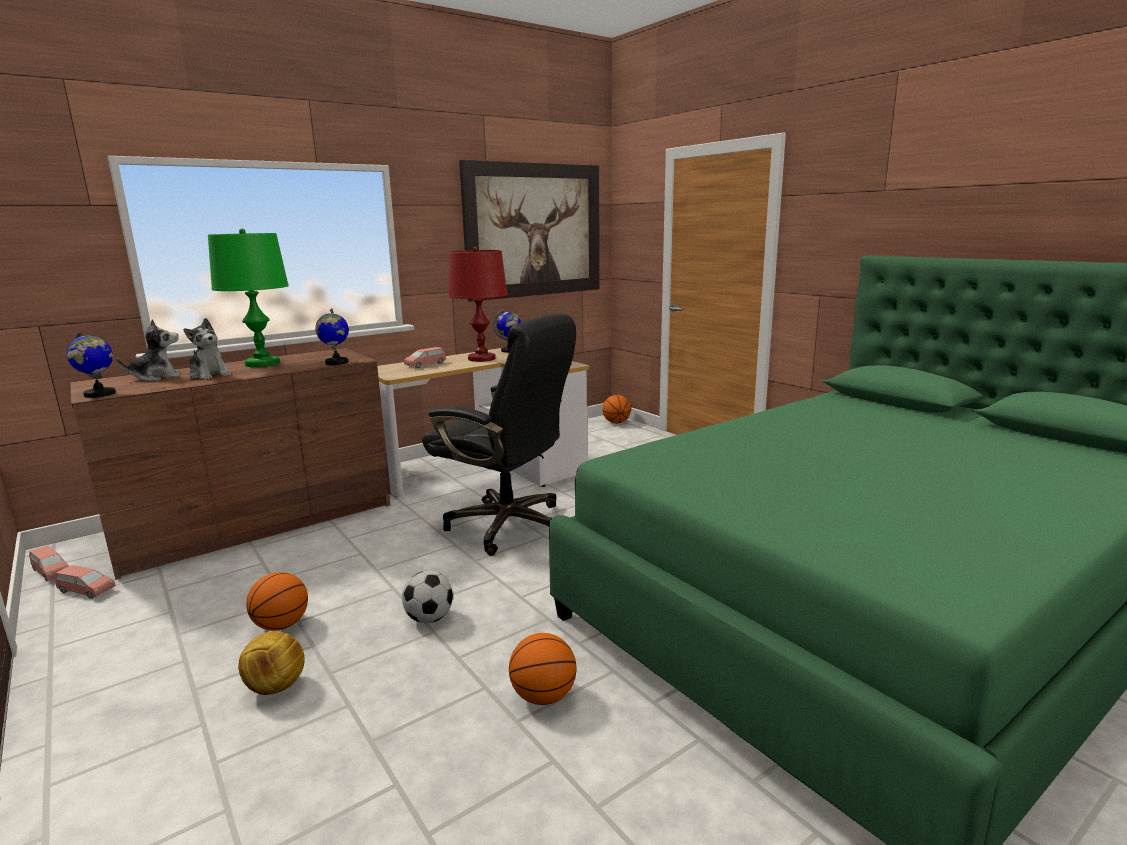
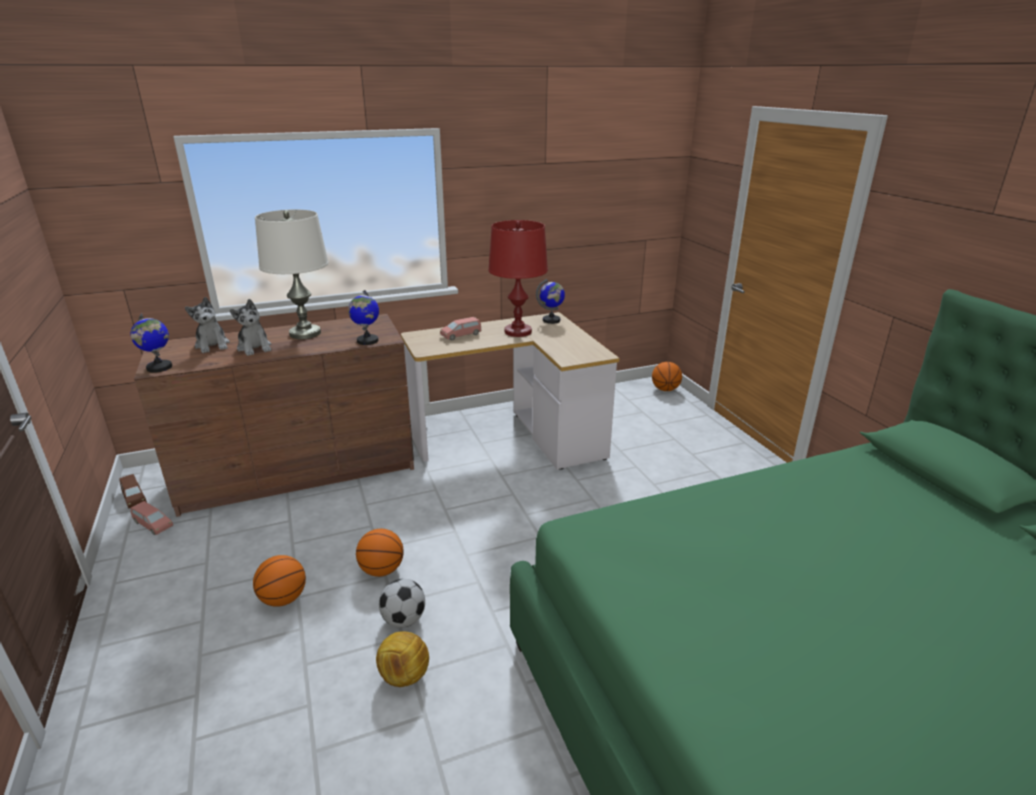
camera: 15 degrees right, 10 degrees up
pink toy car [29,545,69,581] -> brown toy car [119,474,147,509]
plush toy [117,319,180,381] -> plush toy turned 75 degrees clockwise [185,297,230,353]
green table lamp [208,229,289,367] -> white table lamp [255,209,329,339]
football [238,631,305,695] -> football moved to [376,631,429,687]
black office chair [422,313,576,556] -> none
picture [459,160,600,301] -> none
basketball [509,633,576,705] -> basketball moved to [356,529,404,577]

